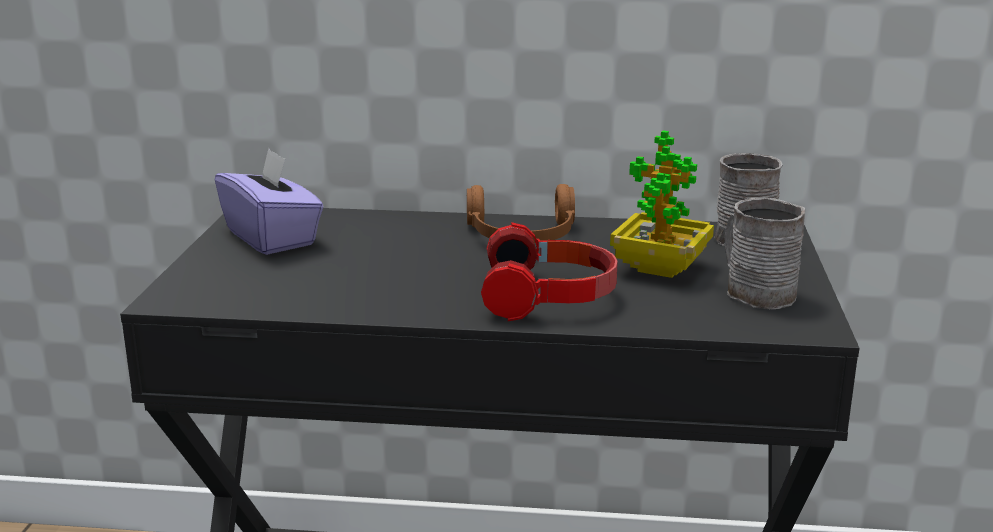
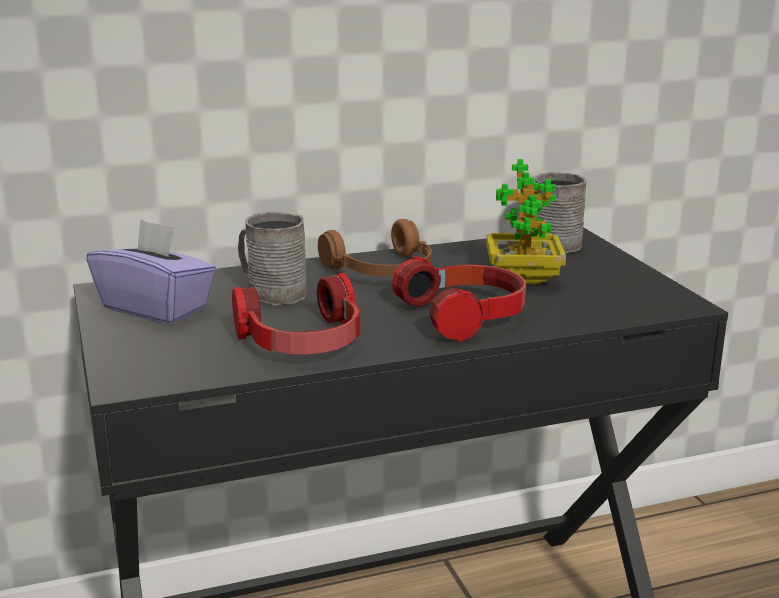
camera: 25 degrees left, 0 degrees up
grey mug [724,198,805,309] -> grey mug moved to [238,212,307,306]
none -> headphones [232,273,360,354]

